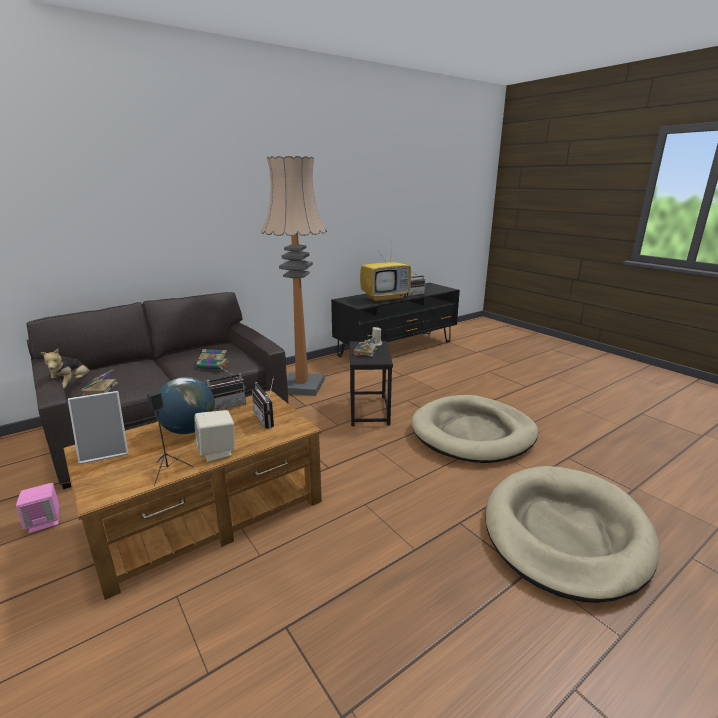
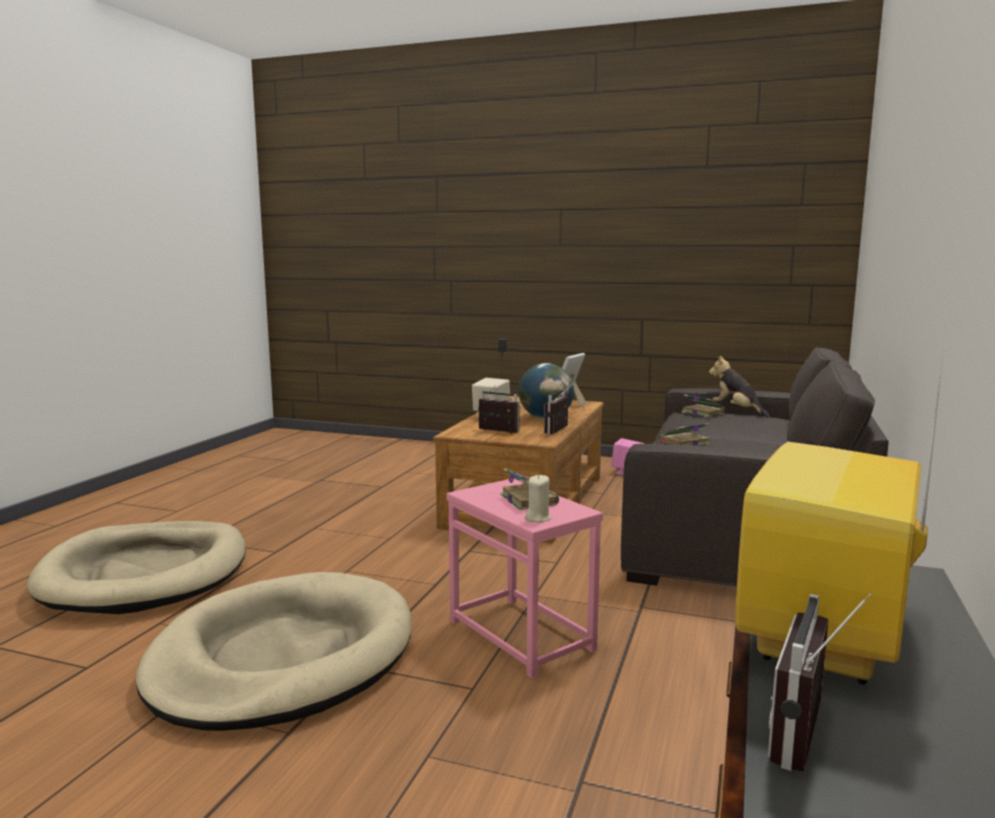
camera: 145 degrees right, 10 degrees down
floor lamp [261,156,327,396] -> none
black side table [349,341,393,426] -> pink side table [446,479,603,678]

